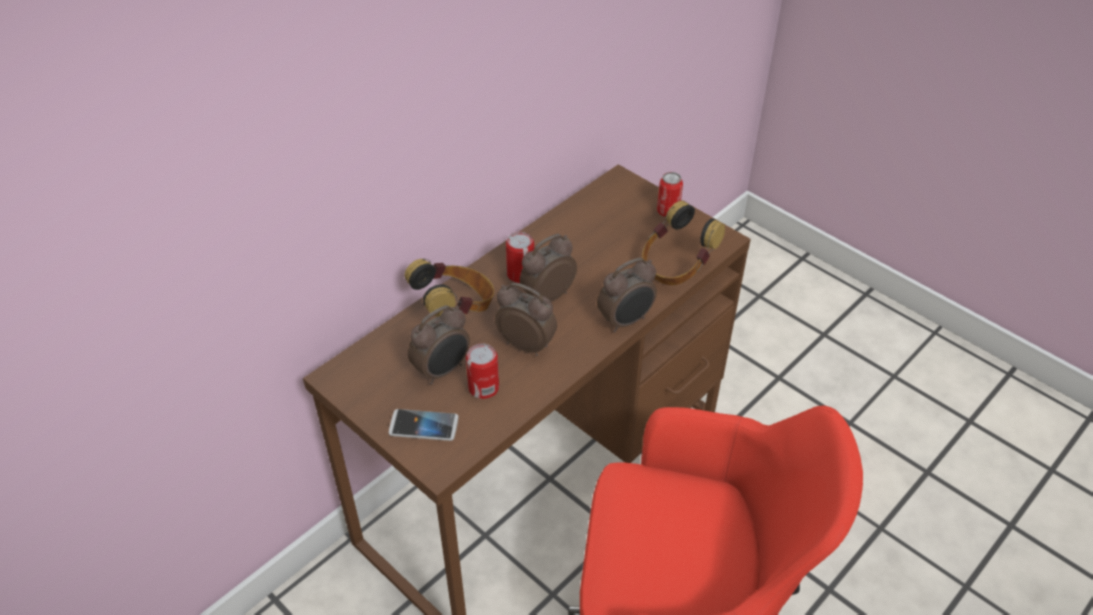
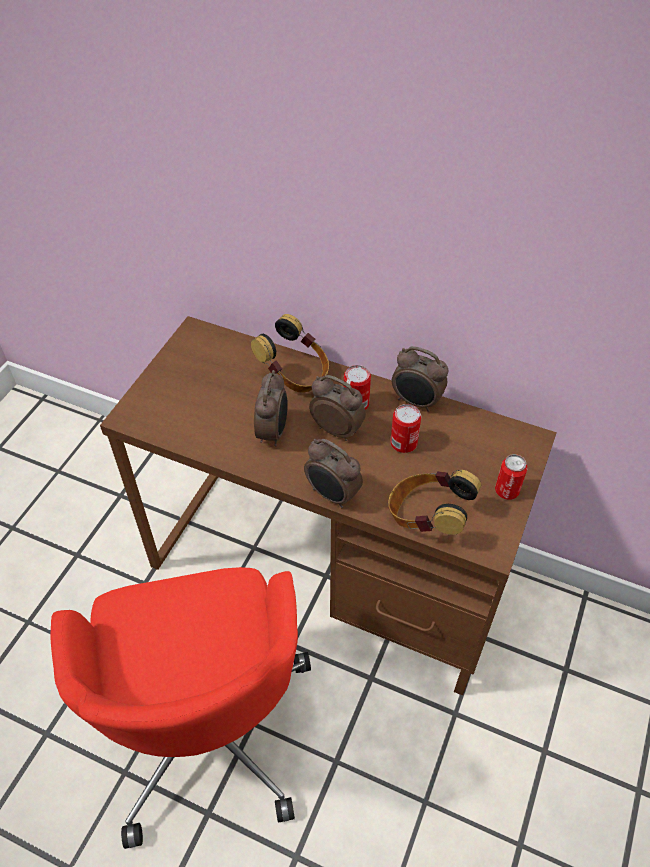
camera: 70 degrees right, 5 degrees up
phone [389,409,458,441] -> none
alarm clock [408,305,470,385] -> alarm clock moved to [392,346,448,412]
can [466,343,499,399] -> can moved to [390,404,421,453]

